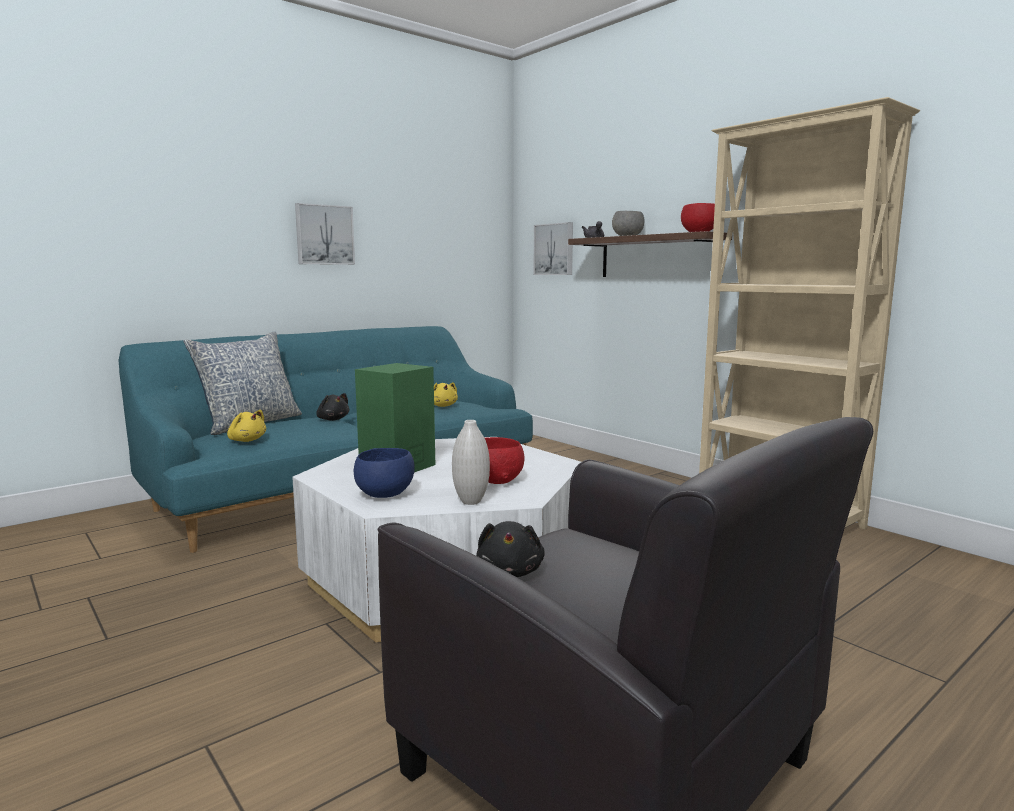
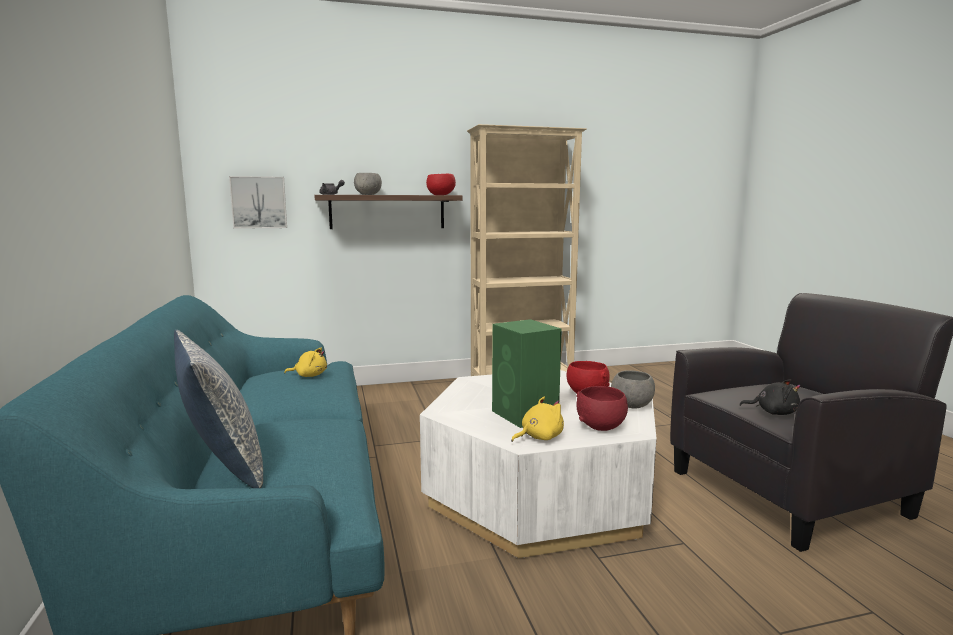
camera: 65 degrees left, 0 degrees up
yellow plush toy [227,410,266,442] -> yellow plush toy moved to [511,397,564,442]
picture [295,203,355,265] -> none
black plush toy [316,393,349,421] -> none
blue bowl [354,448,415,498] -> red bowl [576,386,628,431]
white vase [452,420,490,505] -> grey bowl [611,370,655,408]

